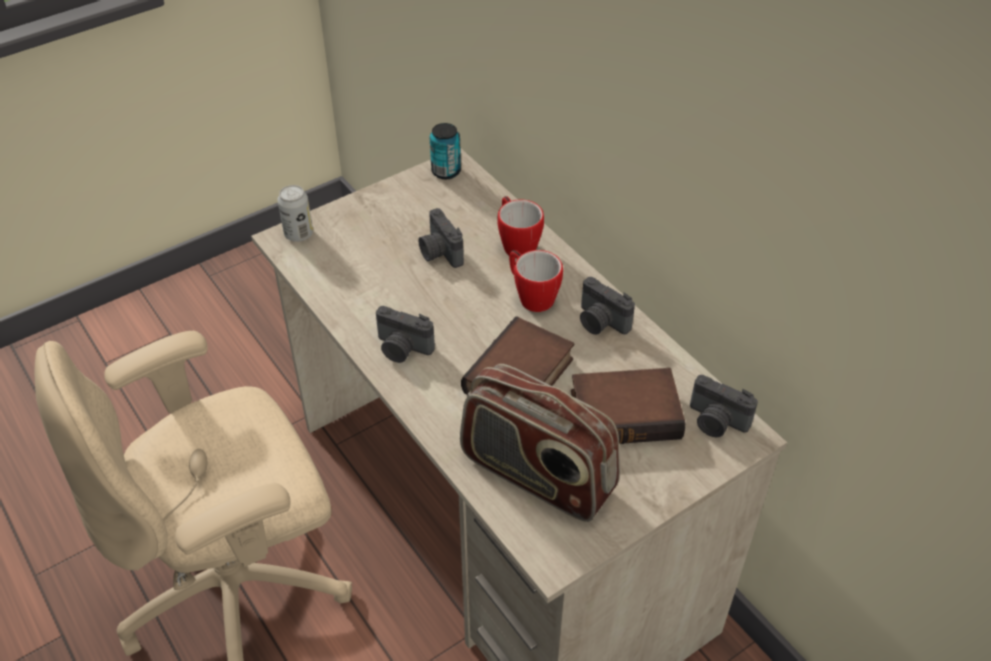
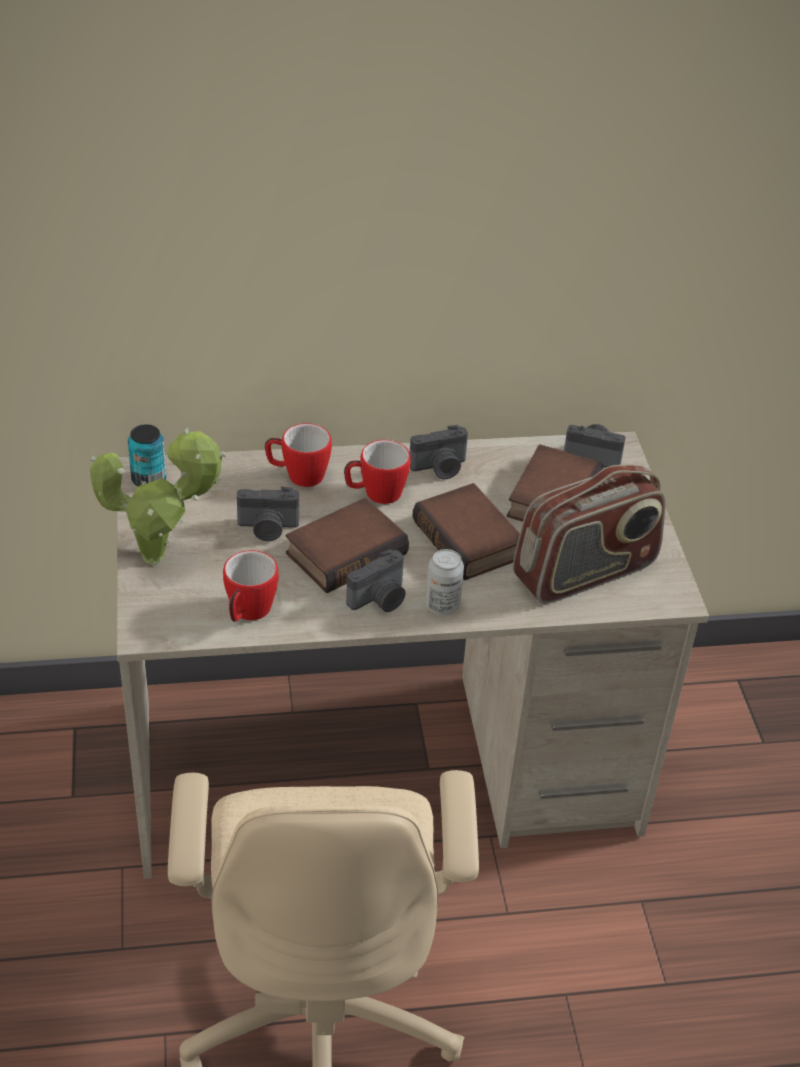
camera: 65 degrees left, 5 degrees down
can [278,185,313,242] -> can moved to [426,549,464,615]
camera [690,375,758,437] -> camera turned 135 degrees counterclockwise [564,424,626,468]
none -> potted plant [90,428,226,565]
none -> mug [223,550,278,622]
none -> book [286,498,409,593]

